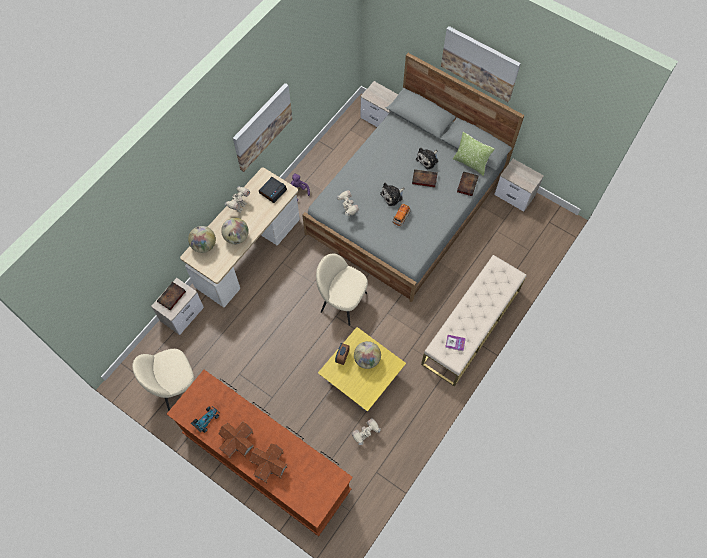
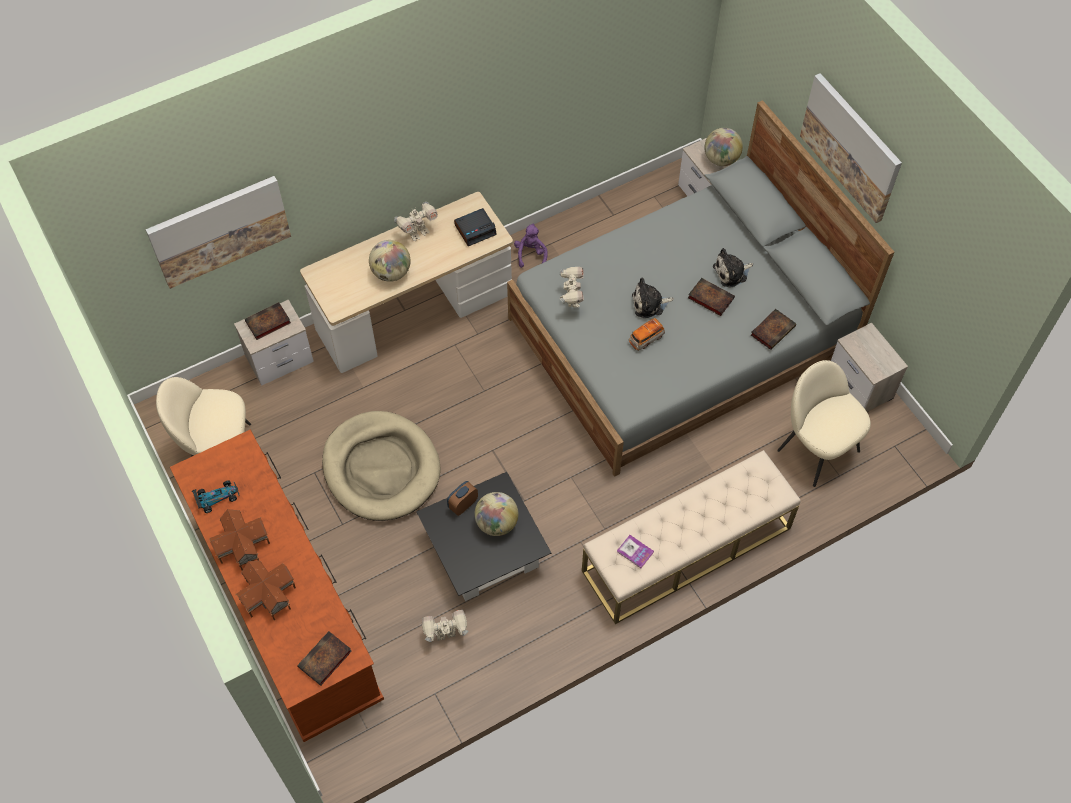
camera: 25 degrees right, 5 degrees down
globe [188,226,216,253] -> globe moved to [704,128,743,166]
picture [233,83,292,172] -> picture moved to [146,176,291,289]
beige chair [316,254,368,326] -> beige chair moved to [777,360,871,487]
yellow coffee table [318,327,406,412] -> black coffee table [416,472,551,601]
pillow [453,132,495,176] -> none
none -> book [297,631,352,686]
none -> beige dog bed [322,411,441,521]

